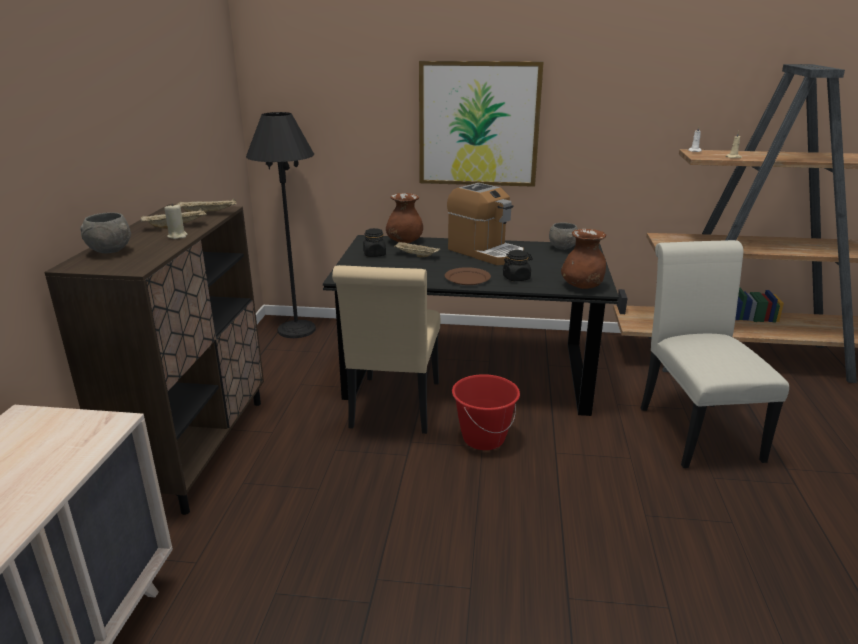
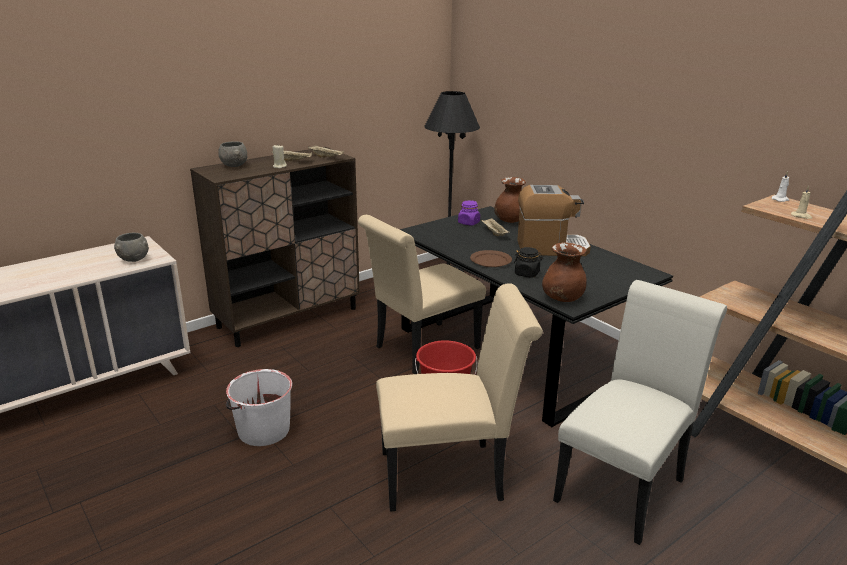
camera: 45 degrees right, 0 degrees up
black jar [363,228,386,257] -> purple jar [458,201,480,225]
picture [419,61,544,187] -> none
coffee machine [447,183,524,265] -> coffee machine turned 90 degrees counterclockwise [517,185,591,256]
grey bowl [549,223,578,250] -> grey bowl moved to [114,233,149,262]
none -> white bucket [226,369,292,446]
none -> beige chair [376,283,543,512]

